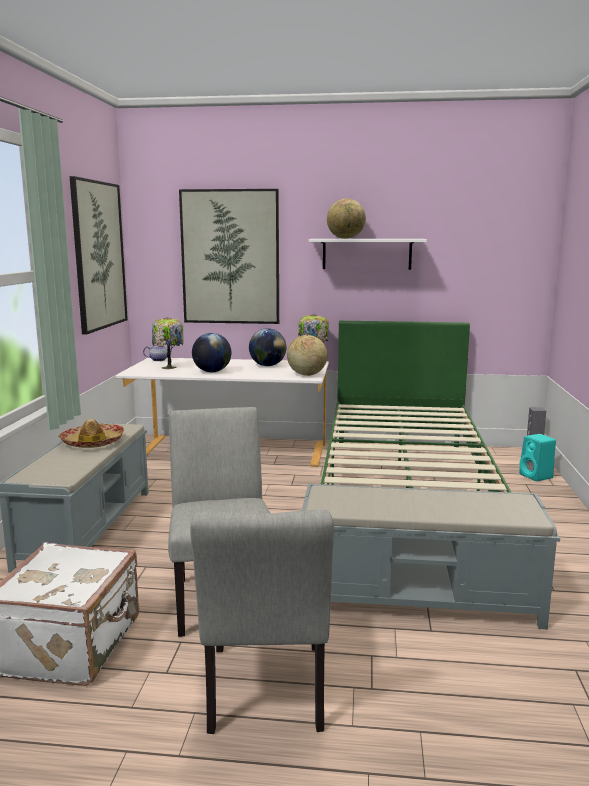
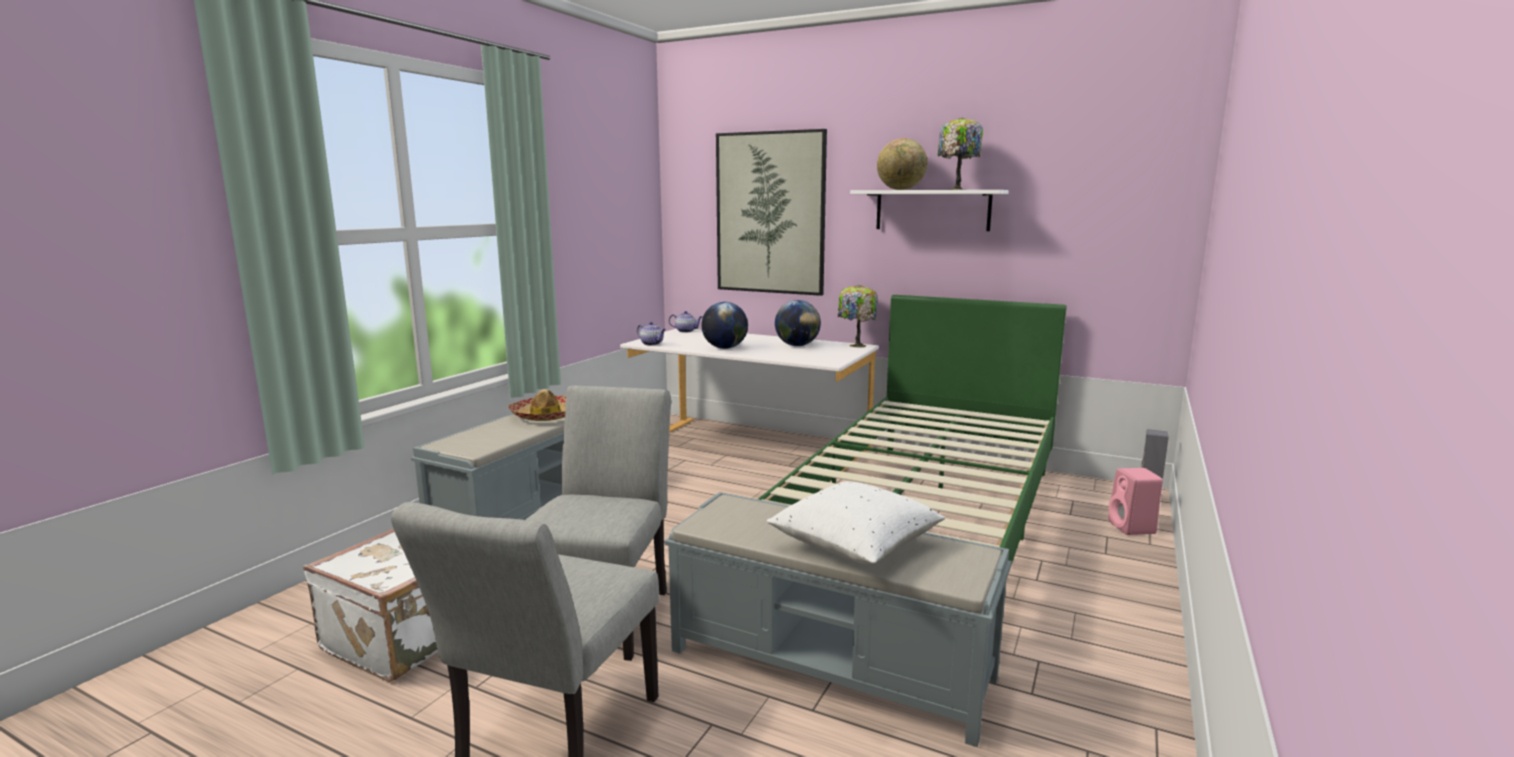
camera: 20 degrees right, 0 degrees up
picture [70,176,128,335] -> none
table lamp [152,317,184,369] -> table lamp moved to [938,117,983,190]
globe [287,335,328,376] -> none
turquoise speaker [519,434,556,481] -> pink speaker [1108,468,1163,535]
none -> teapot [637,322,666,345]
none -> white pillow [767,481,945,565]

